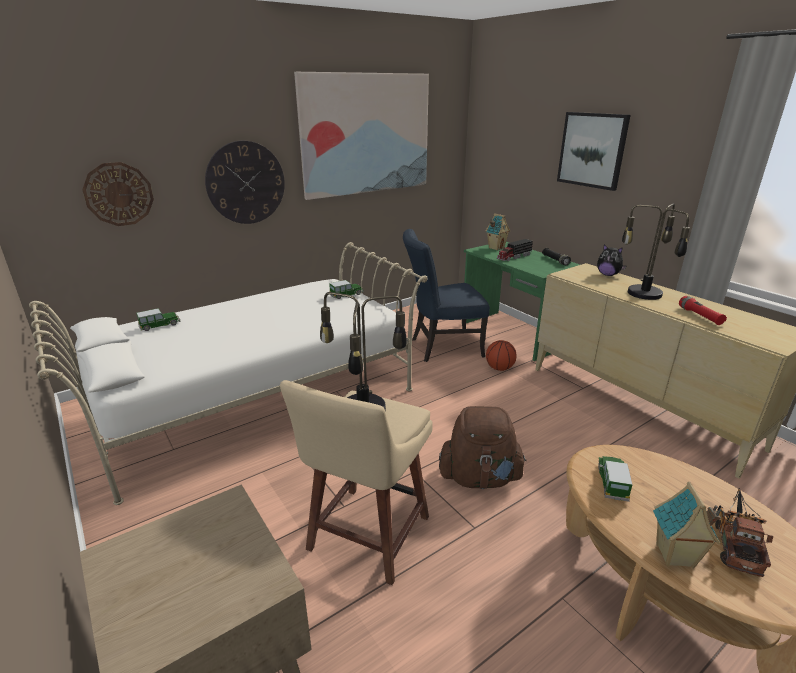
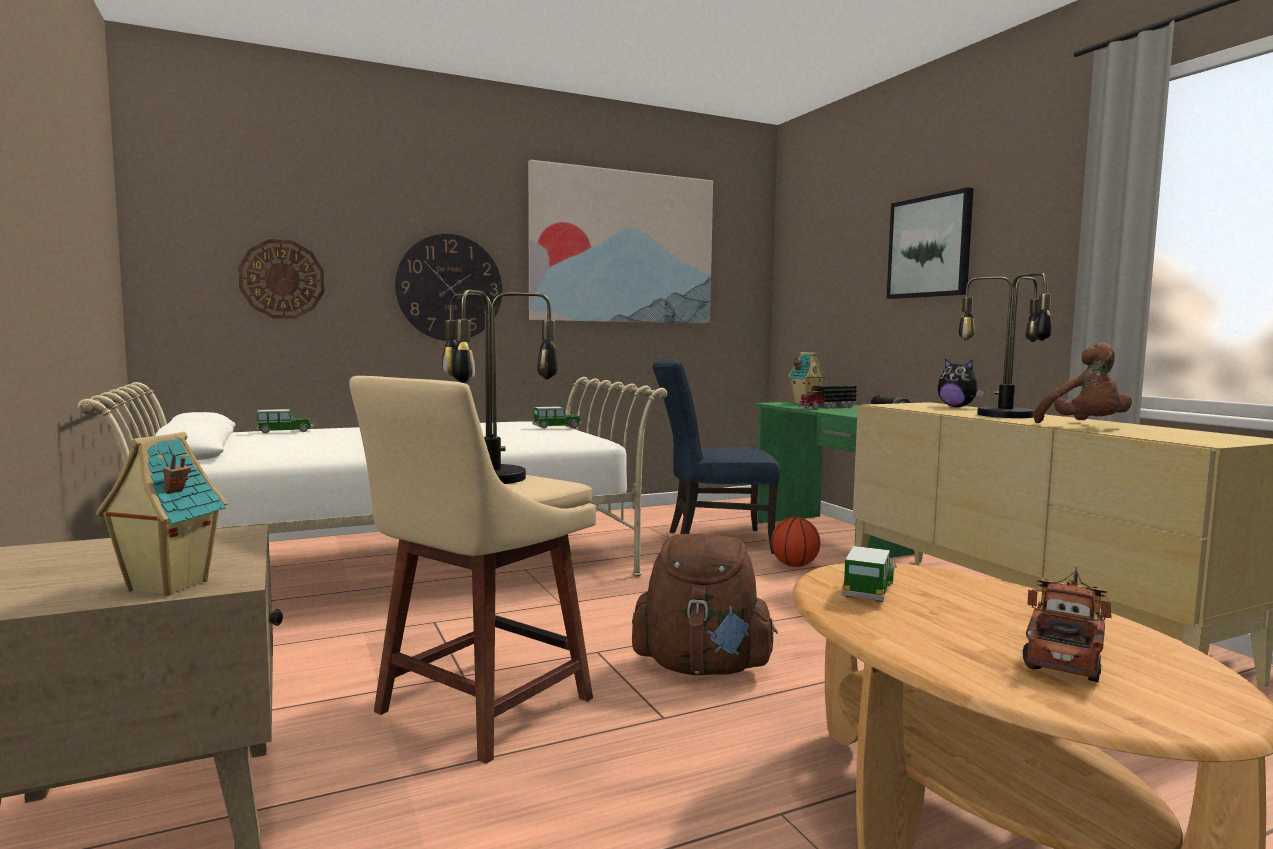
camera: 10 degrees right, 20 degrees down
toy house [653,481,722,568] -> toy house moved to [95,432,228,596]
red flashlight [679,296,727,325] -> brown plush toy [1034,342,1132,423]

